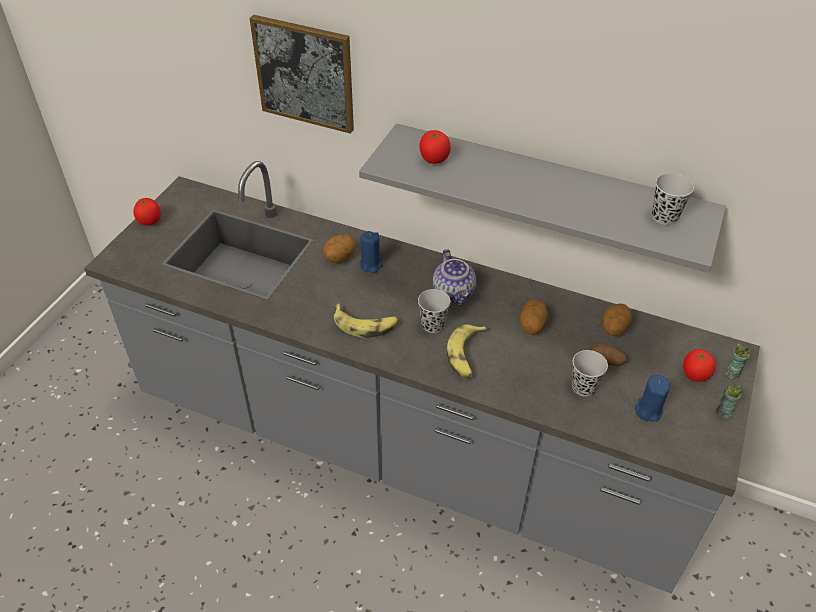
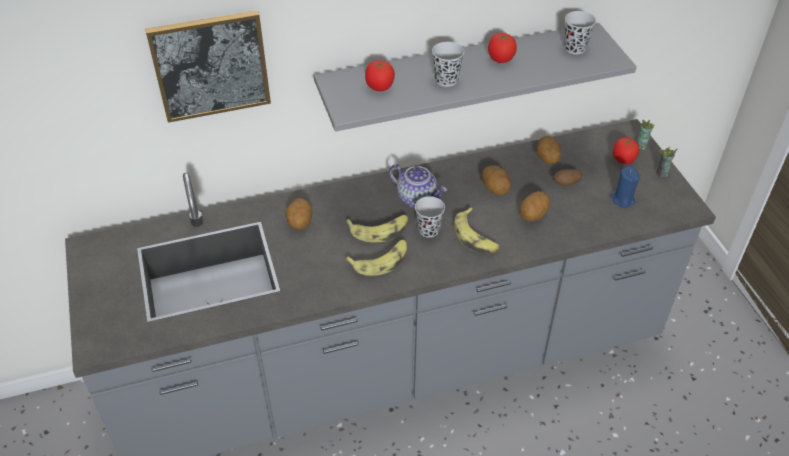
camera: 40 degrees left, 0 degrees up
tomato [133,198,161,225] -> tomato moved to [488,33,517,63]
blue candle [359,231,383,273] -> none
black cup [572,350,608,397] -> black cup moved to [432,42,464,87]
none -> banana [346,215,408,243]
none -> potato [520,191,550,221]

